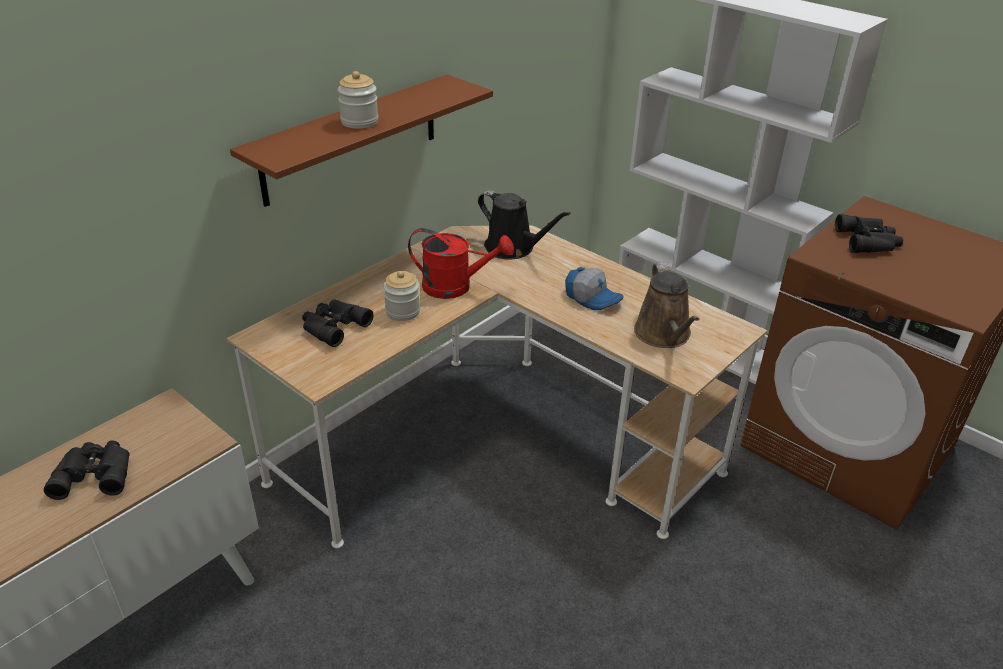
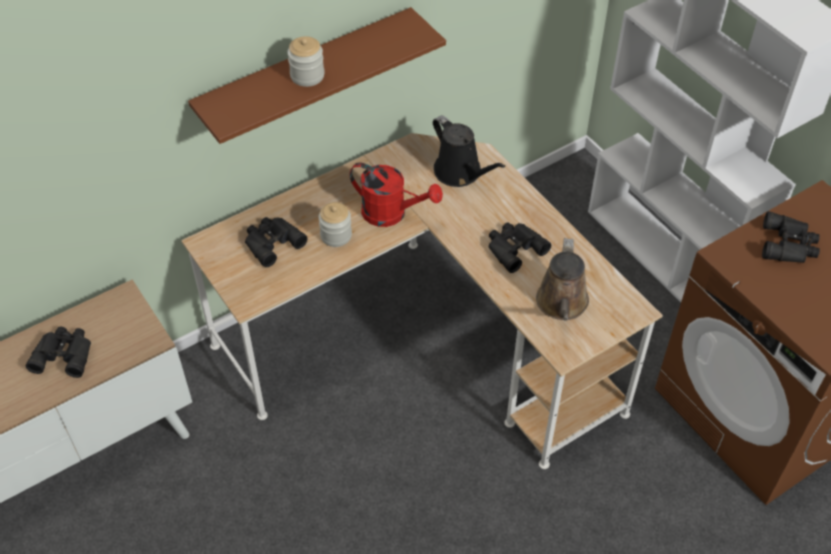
camera: 15 degrees right, 15 degrees up
cap [565,267,624,310] -> black binoculars [488,222,551,273]

